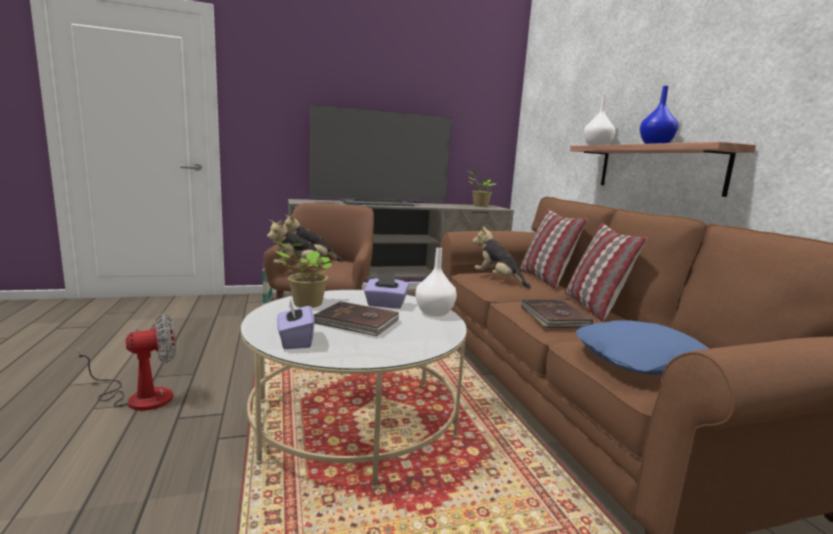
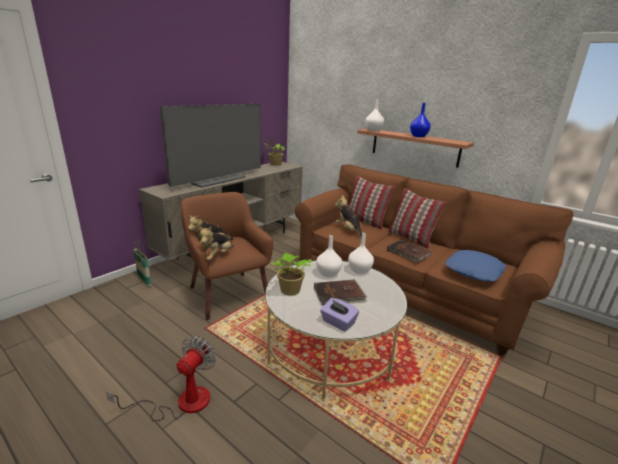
camera: 35 degrees left, 10 degrees up
purple tissue box [364,274,409,309] -> white vase [316,235,342,277]
plush toy [472,226,531,288] -> plush toy turned 45 degrees clockwise [335,195,366,239]

